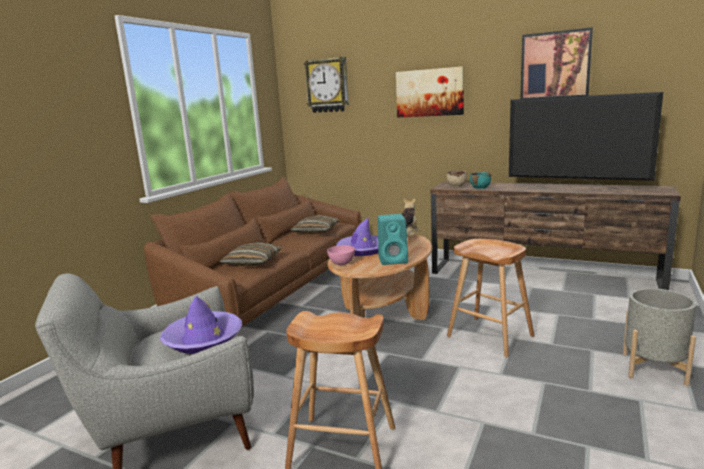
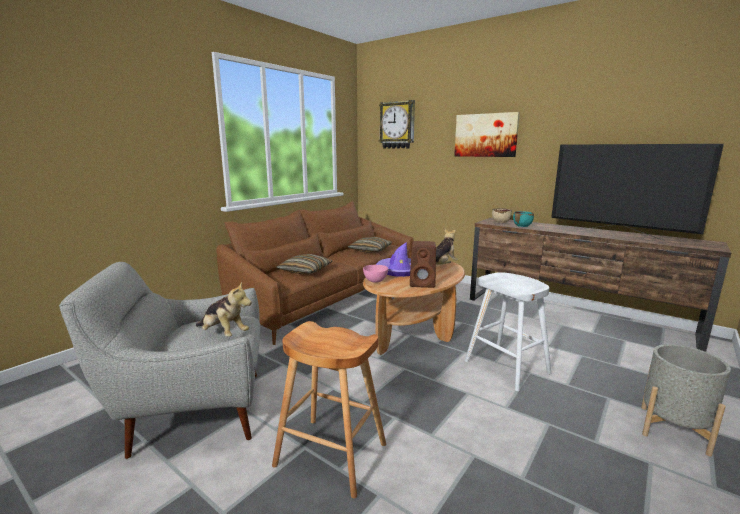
camera: 10 degrees right, 0 degrees up
purple hat [160,296,242,354] -> plush toy [196,281,252,337]
turquoise speaker [378,214,408,265] -> brown speaker [410,241,436,288]
brown stool [447,239,535,357] -> white stool [465,272,552,391]
picture [520,27,593,99] -> none

